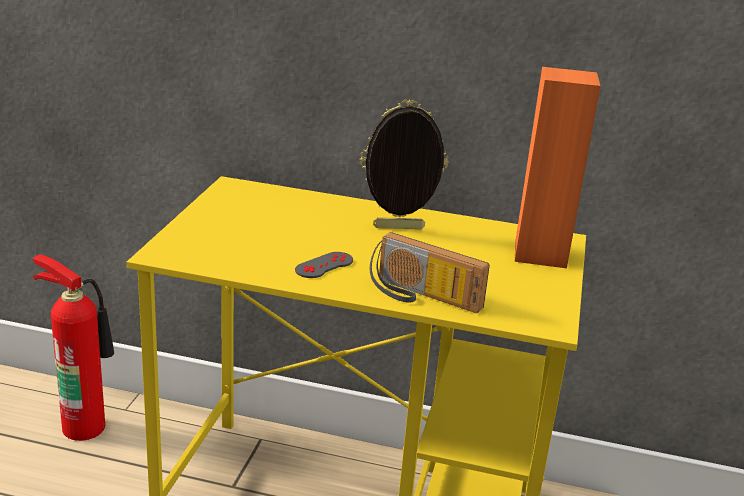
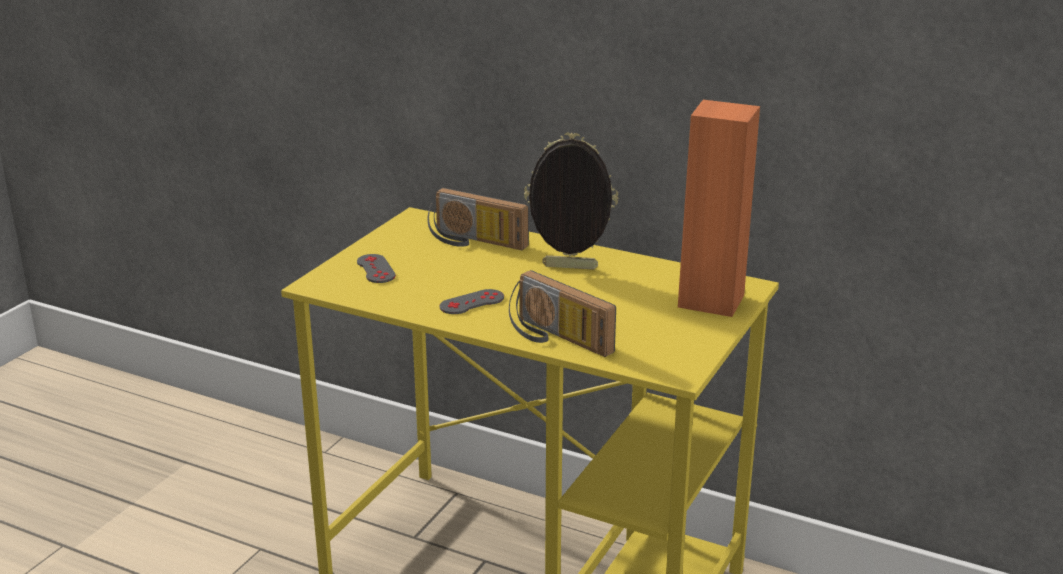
camera: 15 degrees right, 0 degrees up
fire extinguisher [33,254,114,441] -> none
none -> grey game controller [357,254,396,283]
none -> radio [427,188,529,250]

